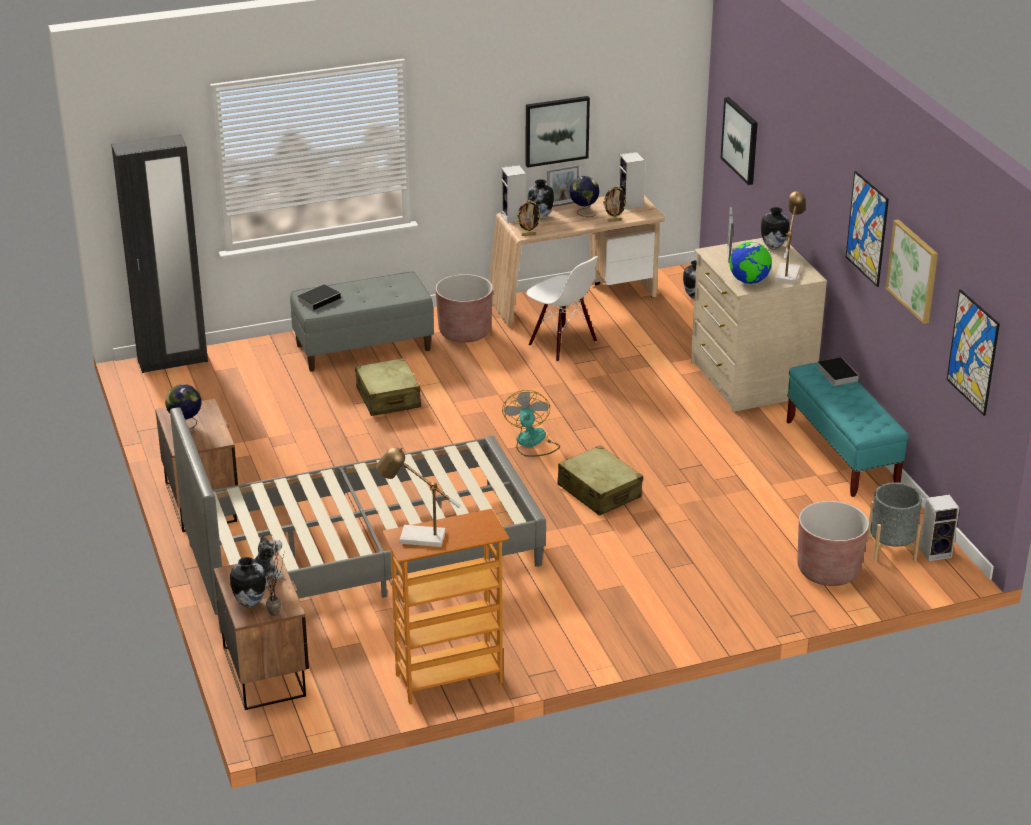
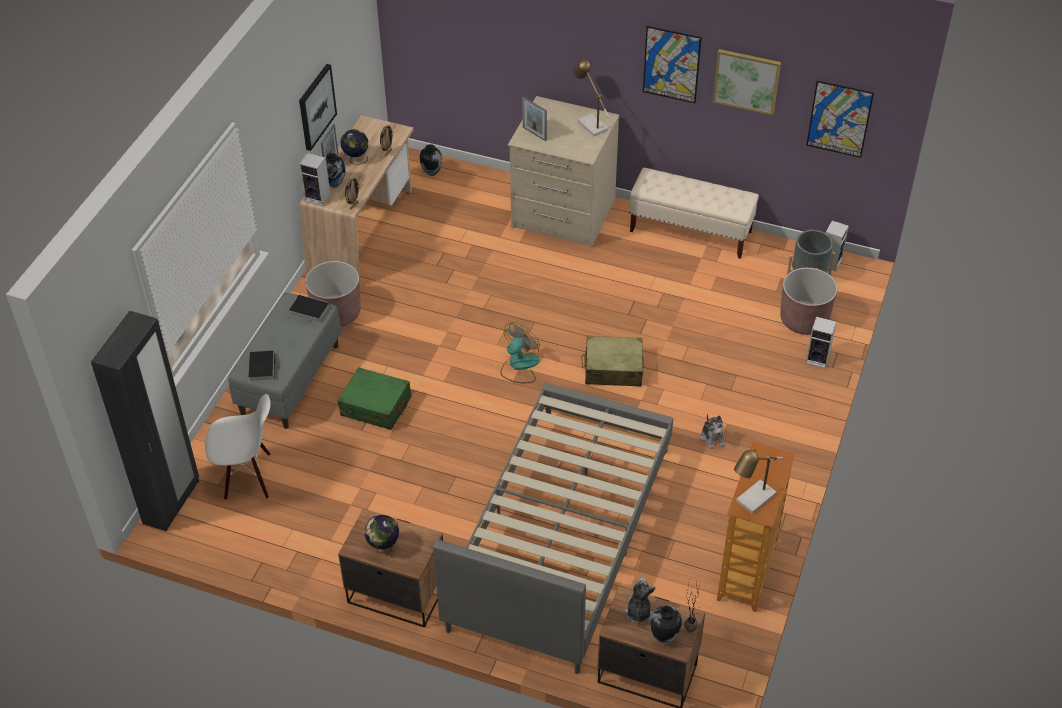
camera: 50 degrees left, 15 degrees up
beige suitcase [355,358,421,416] -> green suitcase [338,367,411,430]
fan [502,390,560,457] -> fan turned 90 degrees clockwise [501,322,540,383]
white chair [526,256,598,362] -> white chair moved to [205,394,271,500]
speaker [618,152,645,210] -> speaker moved to [806,317,836,368]
picture [721,97,758,185] -> none
globe [729,242,772,284] -> none
vase [761,207,789,249] -> none
turquoise bench [787,362,909,497] -> beige bench [629,168,759,259]
book [817,357,859,386] -> book moved to [289,294,330,323]
none -> plush toy [701,414,725,450]

